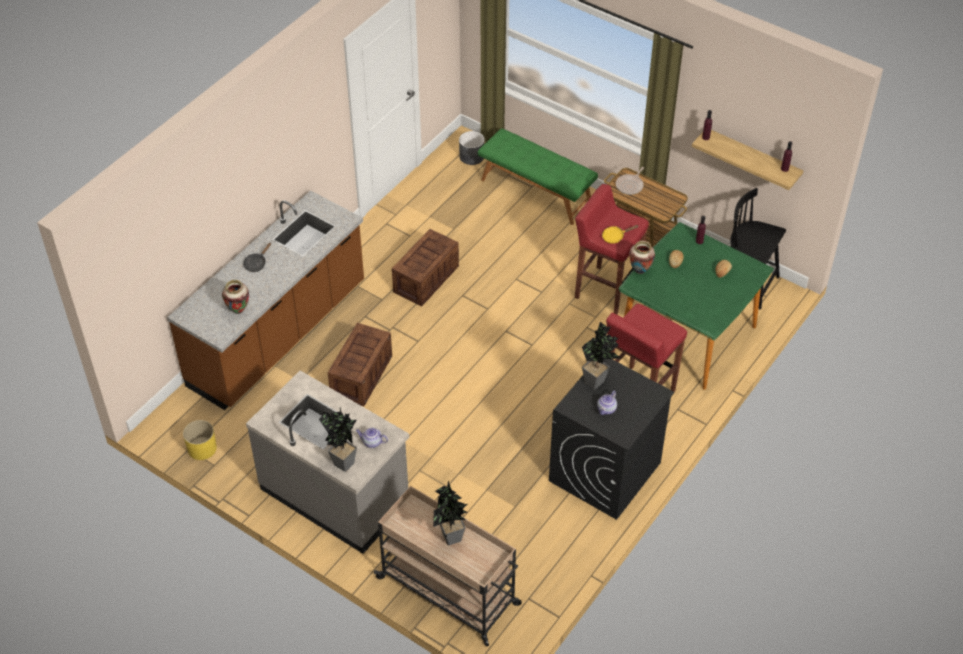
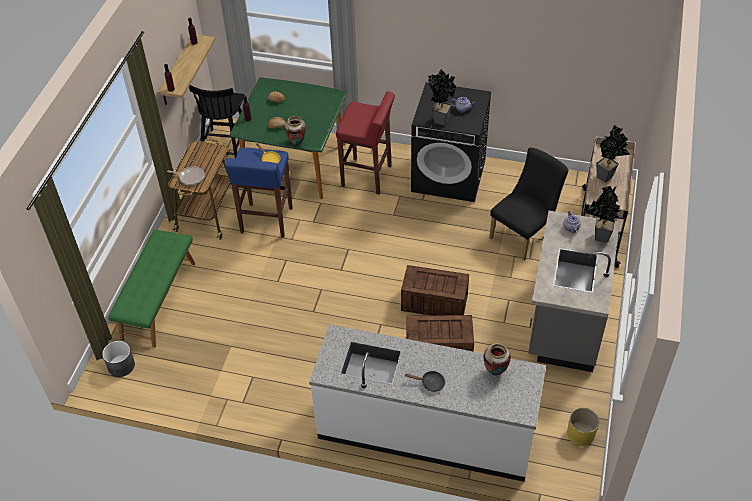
camera: 110 degrees left, 0 degrees up
brown counter [167,190,364,410] -> white counter [309,324,546,482]
crate [392,229,459,307] -> crate moved to [401,265,469,316]
red stool [575,184,649,314] -> blue stool [225,148,293,238]
none -> black chair [489,147,568,261]

